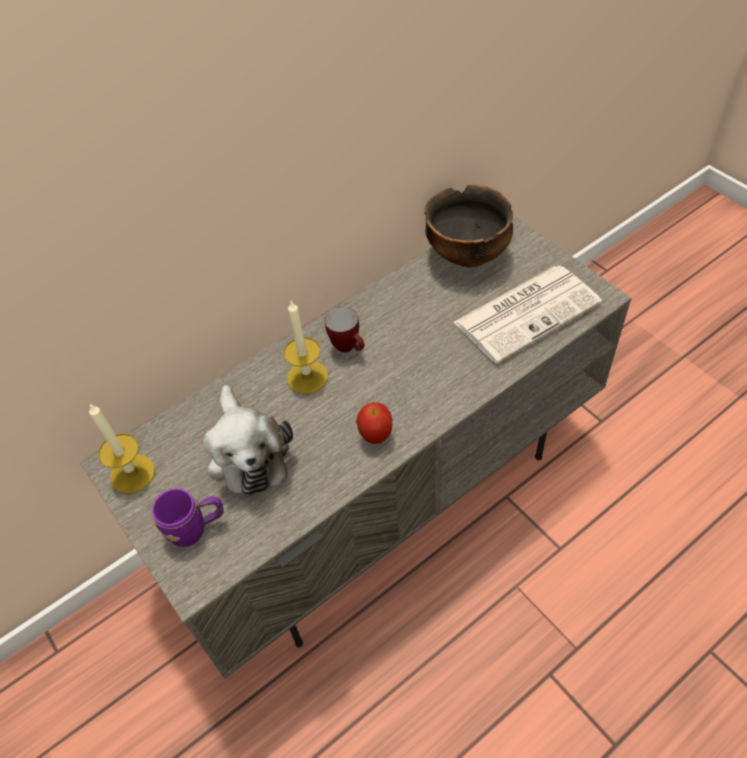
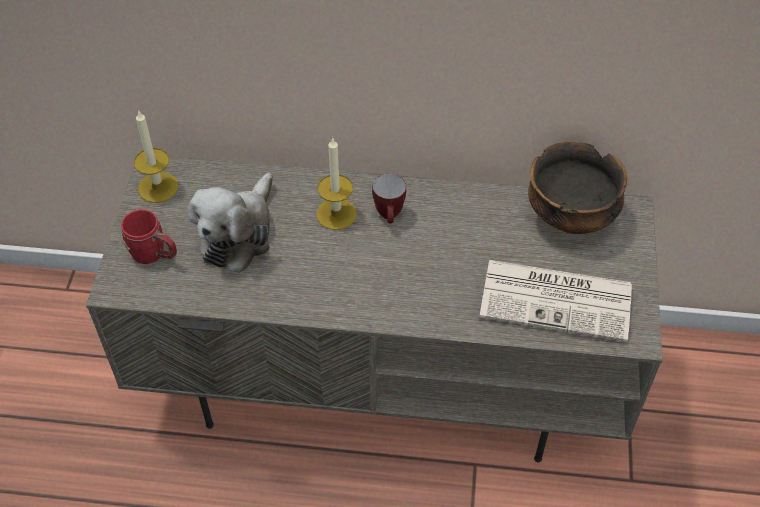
camera: 40 degrees right, 0 degrees up
purple mug [151,488,224,547] -> red mug [121,209,177,264]
apple [356,402,392,444] -> none

